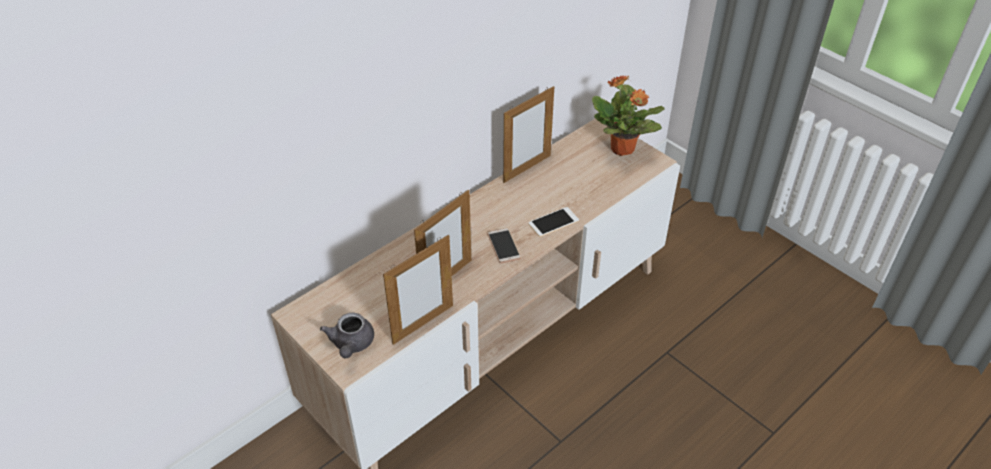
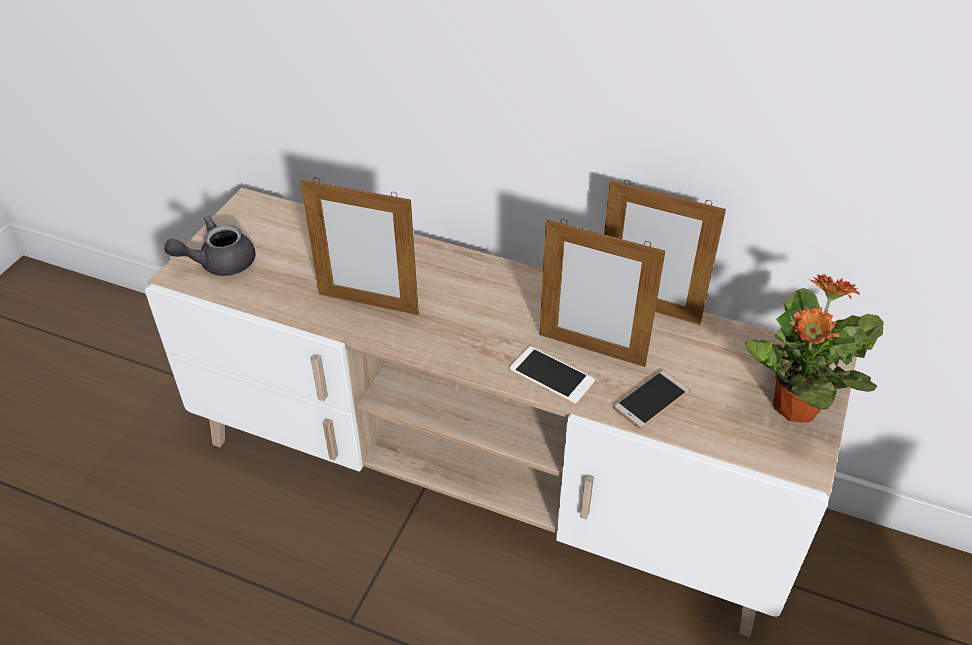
camera: 65 degrees right, 0 degrees up
picture frame [383,235,453,345] -> picture frame moved to [540,219,665,367]
phone [487,228,521,263] -> phone moved to [613,370,690,429]

